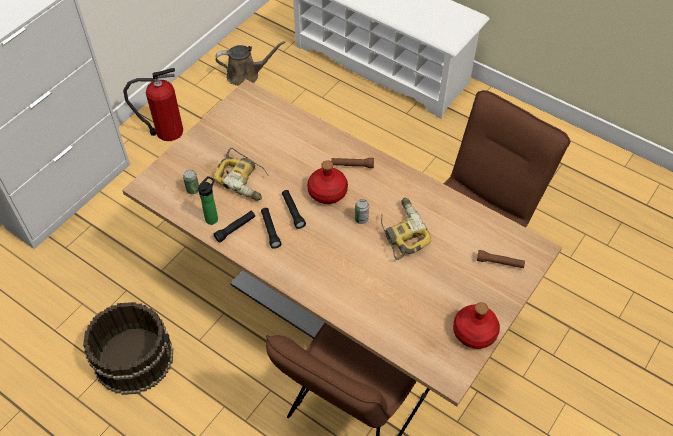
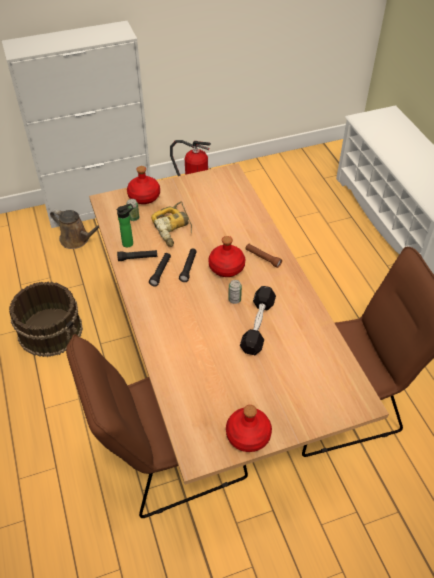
camera: 35 degrees right, 5 degrees down
brown watering can [216,41,286,86] -> brown watering can moved to [50,209,99,249]
power drill [381,198,431,260] -> black dumbbell [240,286,276,355]
brown flashlight [477,250,525,268] -> none
none -> red bottle [127,166,160,204]

